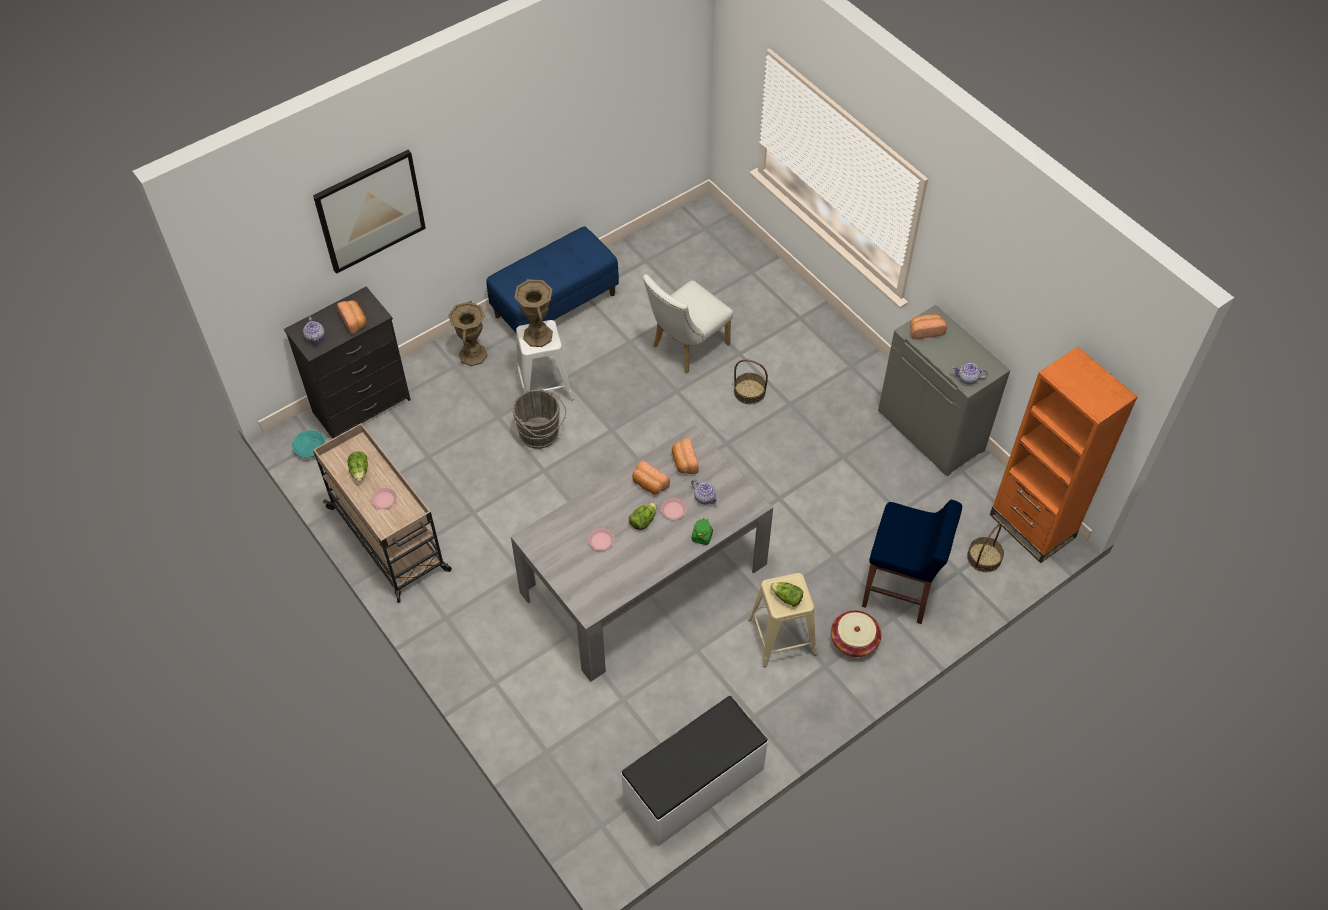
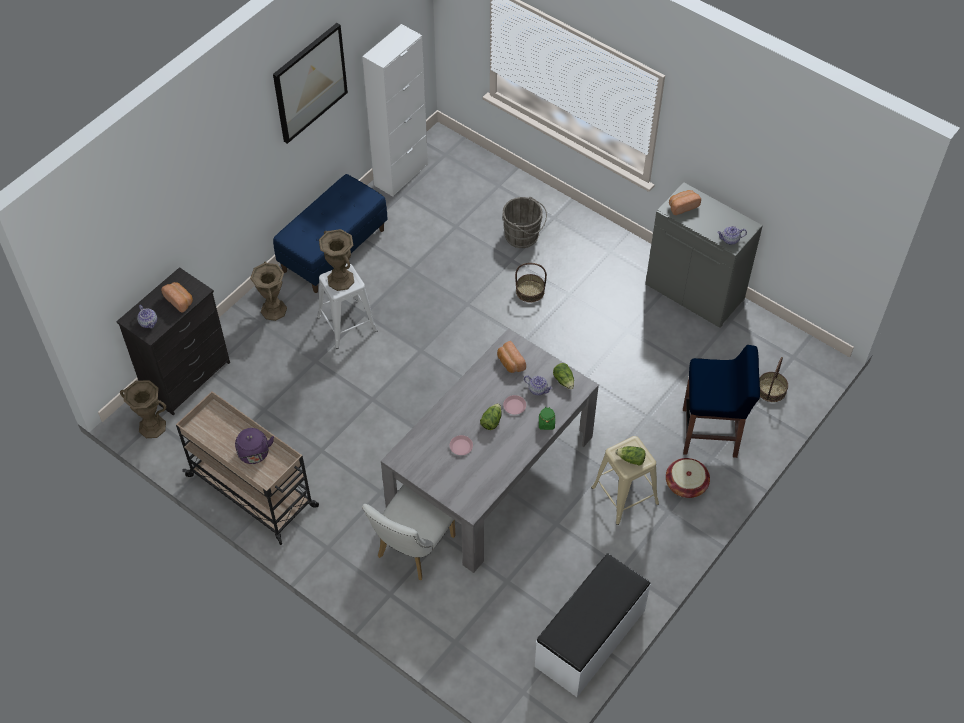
camera: 15 degrees left, 0 degrees up
turquoise bowl [292,430,326,458] -> brown vase [120,380,166,438]
picture [313,150,426,274] -> picture moved to [273,23,348,144]
lettuce [348,451,368,482] -> lettuce moved to [553,363,574,389]
pink plate [371,488,397,509] -> purple kettle [235,428,274,464]
grey bucket [513,389,566,449] -> grey bucket moved to [502,197,547,248]
bread [632,460,670,494] -> none
white chair [643,274,733,374] -> white chair moved to [362,485,456,580]
orange bookcase [990,347,1138,563] -> none
none -> white cabinet [362,24,428,197]

